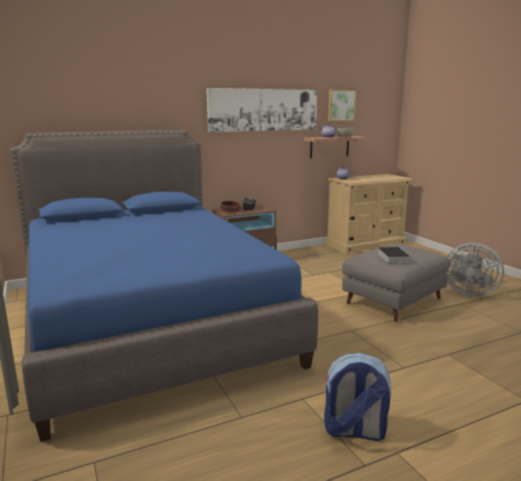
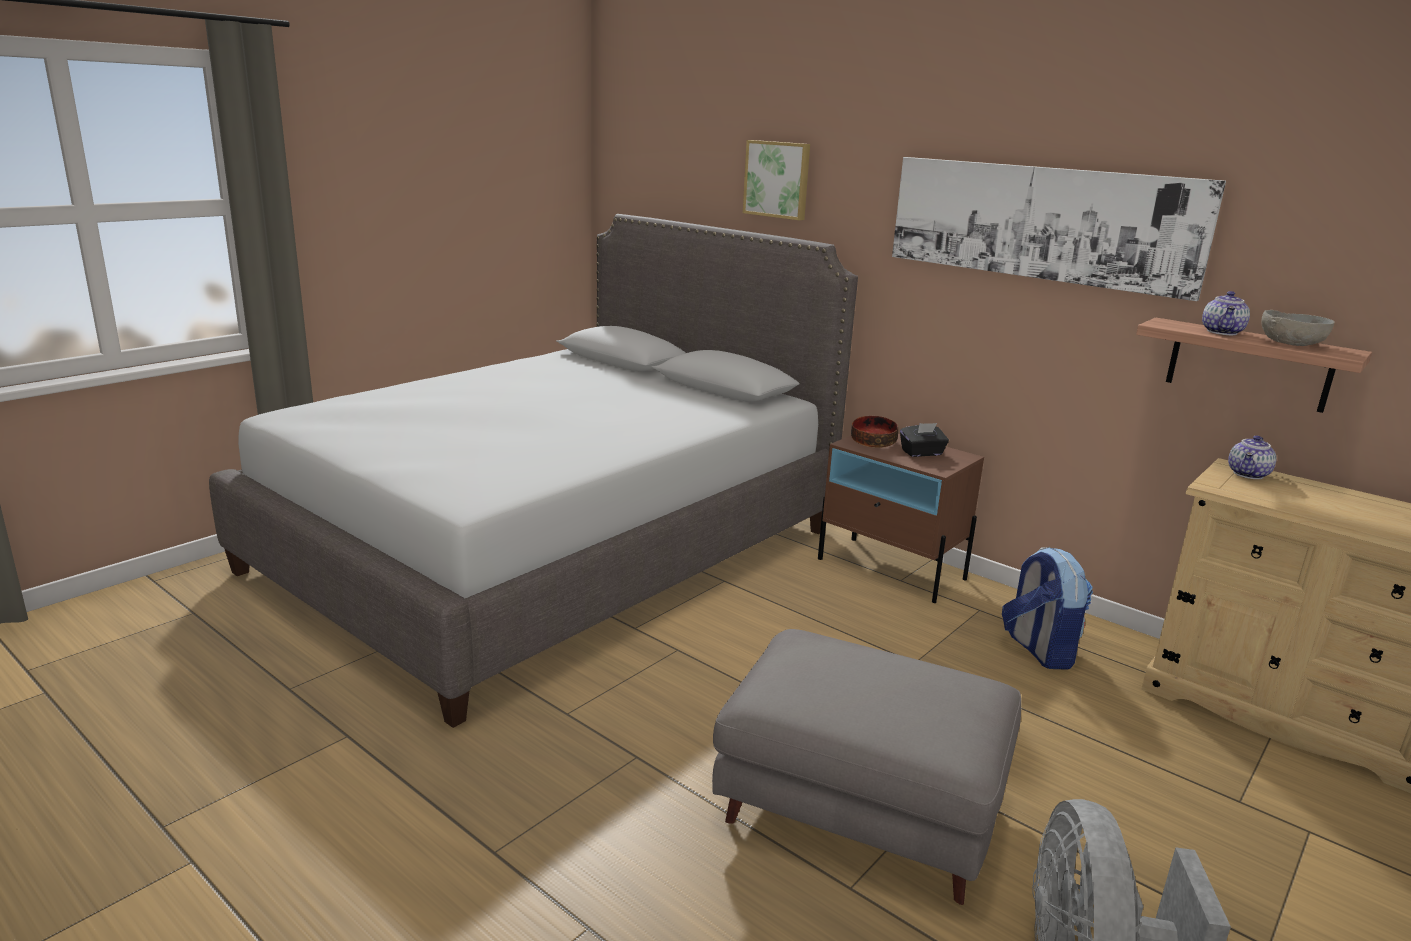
camera: 65 degrees right, 5 degrees up
blue bed [10,130,318,442] -> grey bed [209,214,858,728]
backpack [324,353,391,441] -> backpack moved to [1002,547,1093,669]
picture [328,89,356,121] -> picture moved to [743,140,810,220]
book [378,247,411,263] -> none

